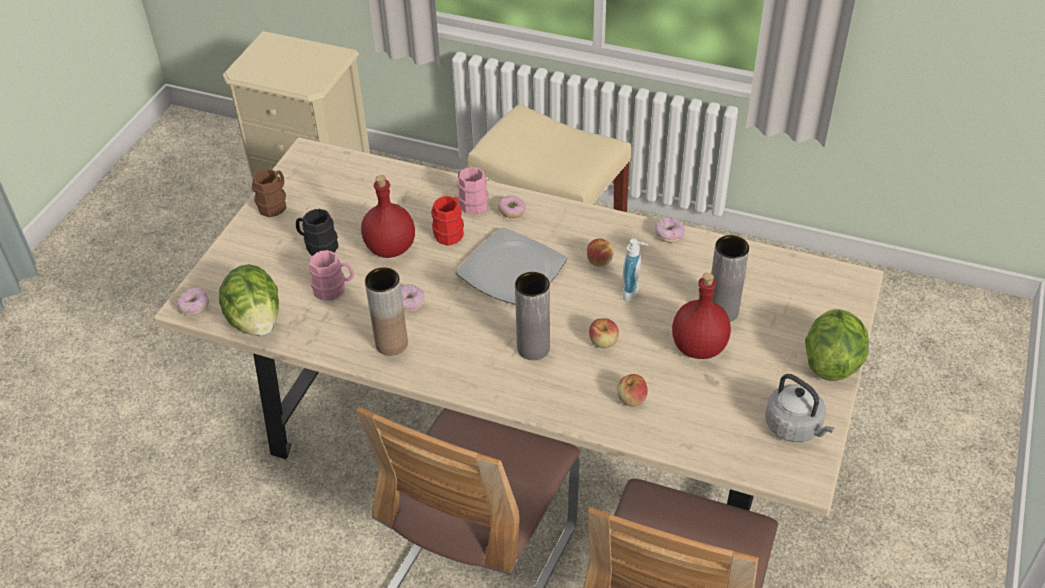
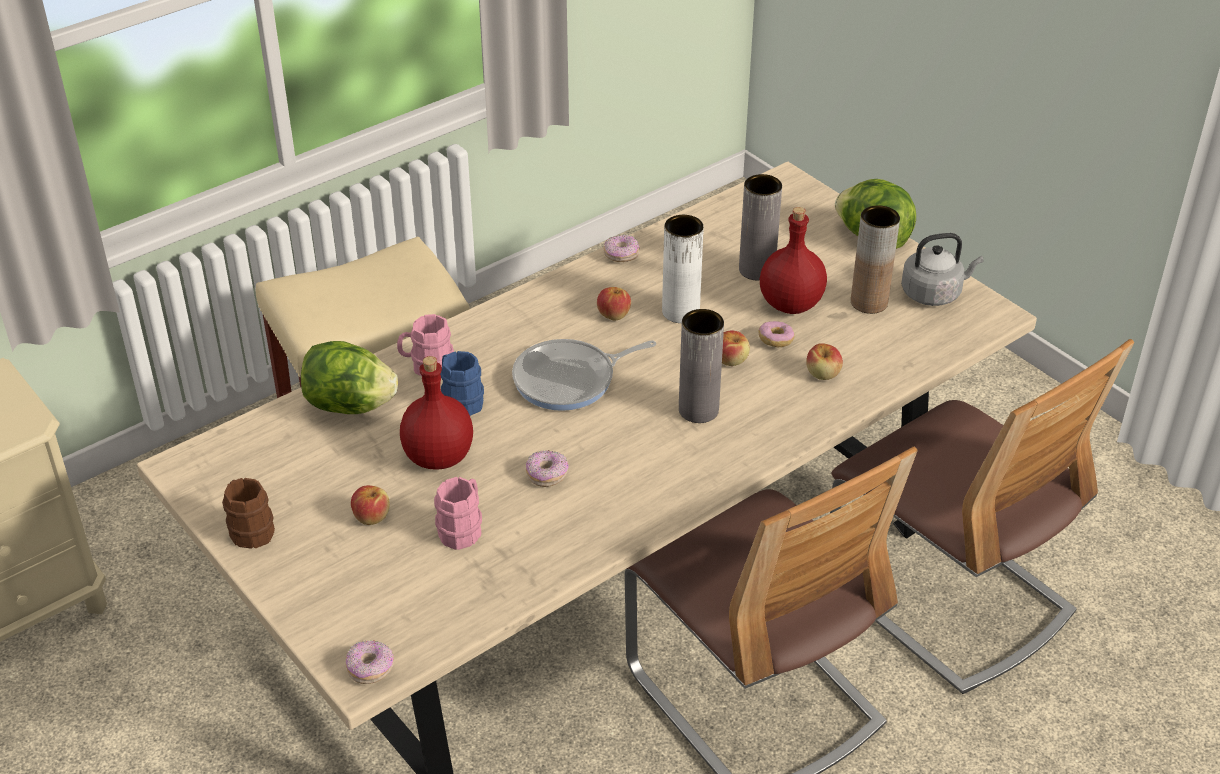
camera: 60 degrees left, 5 degrees down
lettuce [219,264,279,336] -> lettuce moved to [301,341,398,414]
black mug [296,209,339,256] -> apple [351,485,390,525]
brown vase [365,267,408,356] -> brown vase moved to [851,205,900,314]
red mug [431,196,464,246] -> blue mug [440,351,484,416]
plate [455,227,567,305] -> frying pan [512,339,656,411]
donut [498,195,526,218] -> donut moved to [758,321,795,347]
soap dispenser [622,239,649,302] -> white vase [662,215,704,323]

